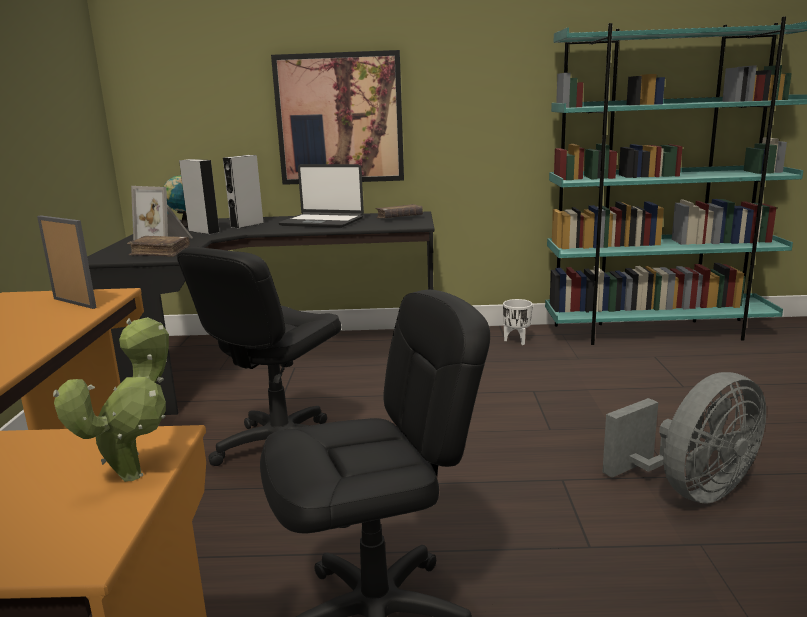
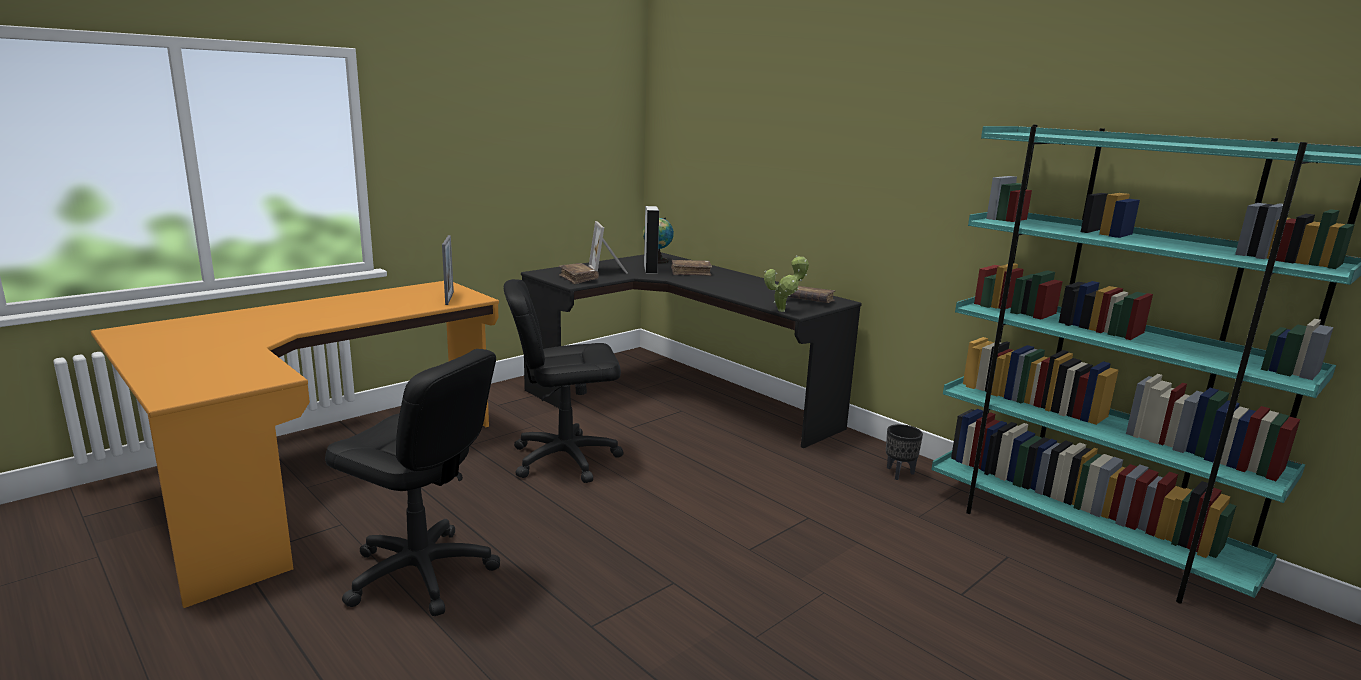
camera: 45 degrees right, 0 degrees up
potted plant [53,317,169,482] -> potted plant moved to [764,256,809,312]
grey speaker [223,155,263,229] -> brown book [671,260,712,276]
picture [271,50,404,185] -> none
laptop [278,164,364,228] -> none
white planter [503,299,533,345] -> black planter [886,424,923,480]
grey fan [602,372,766,504] -> none

